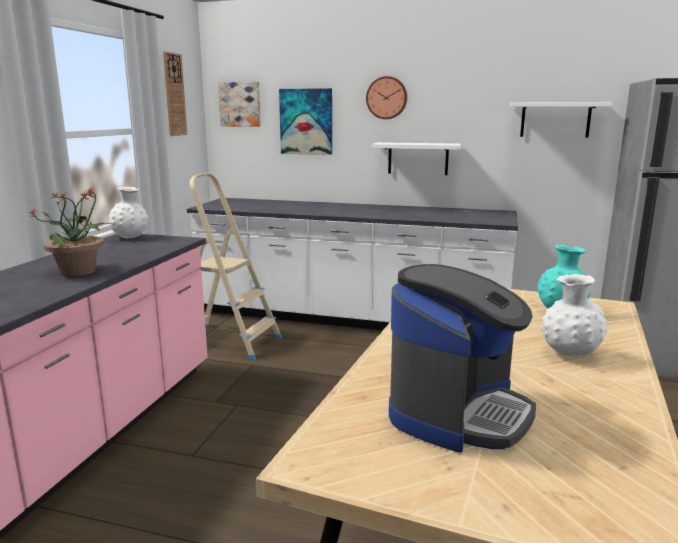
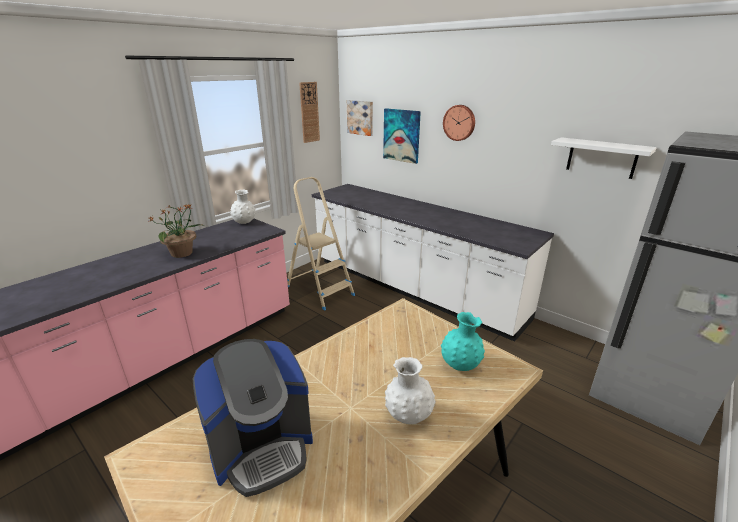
camera: 25 degrees right, 10 degrees up
white shelf [372,142,461,175] -> none

